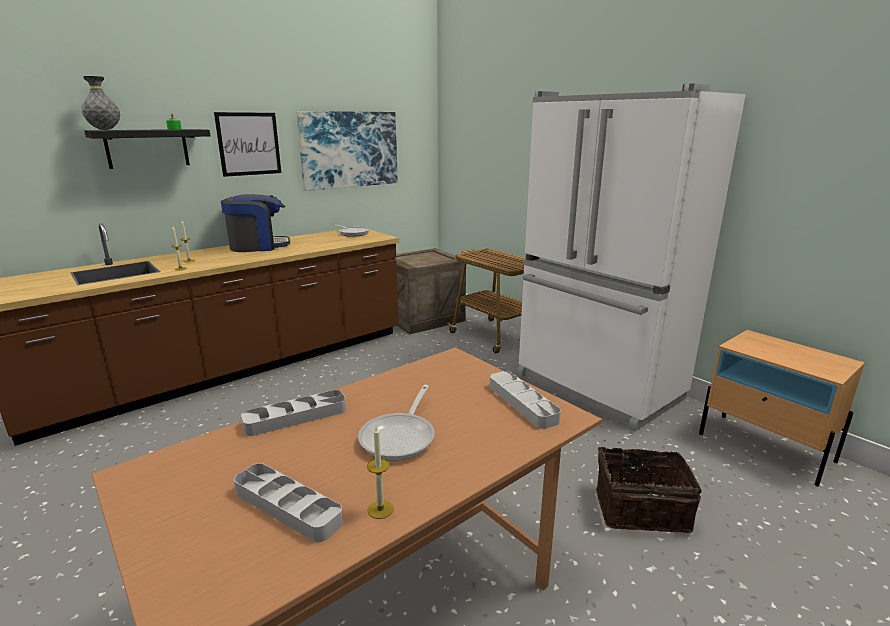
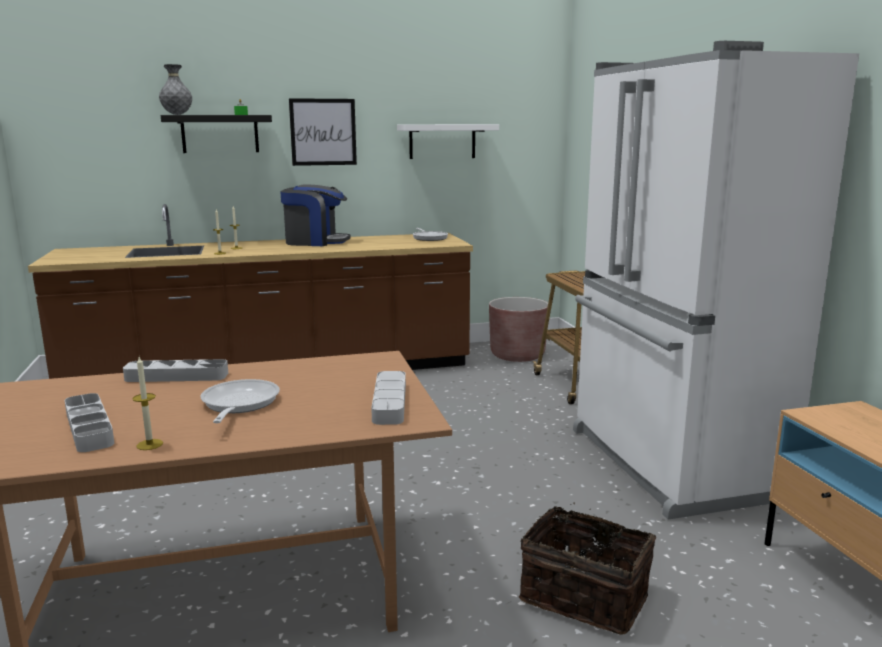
camera: 25 degrees right, 5 degrees down
picture [296,111,398,191] -> white shelf [397,124,499,159]
frying pan [358,385,435,461] -> frying pan turned 135 degrees clockwise [201,379,280,423]
crate [395,248,466,334] -> brown planter [489,297,548,362]

